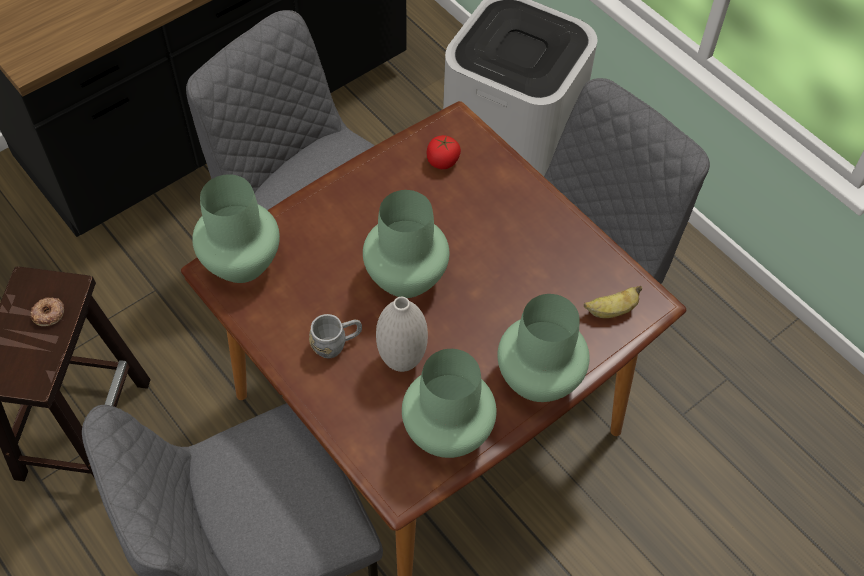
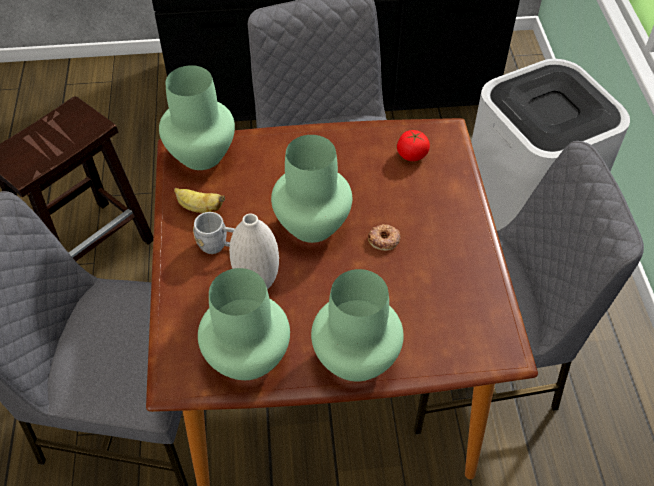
camera: 35 degrees right, 5 degrees down
donut [30,297,64,326] -> donut moved to [368,224,401,251]
banana [584,286,642,318] -> banana moved to [174,188,225,213]

